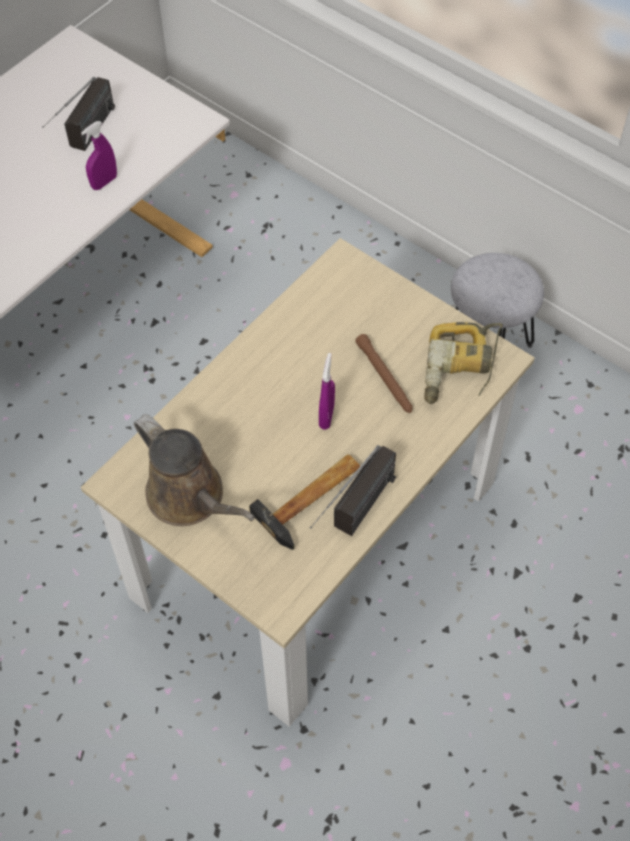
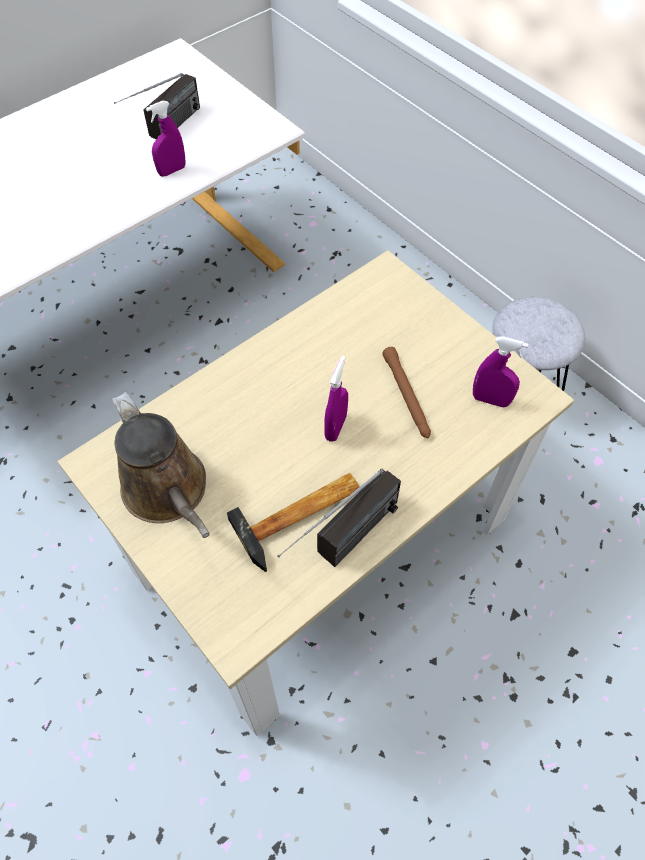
camera: 10 degrees right, 0 degrees up
power drill [424,322,503,404] -> purple spray bottle [473,336,529,407]

